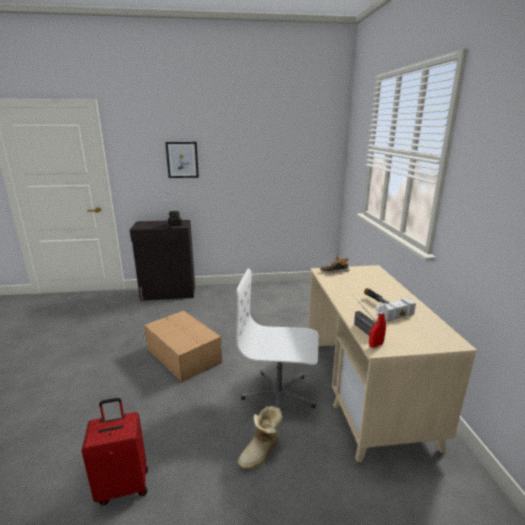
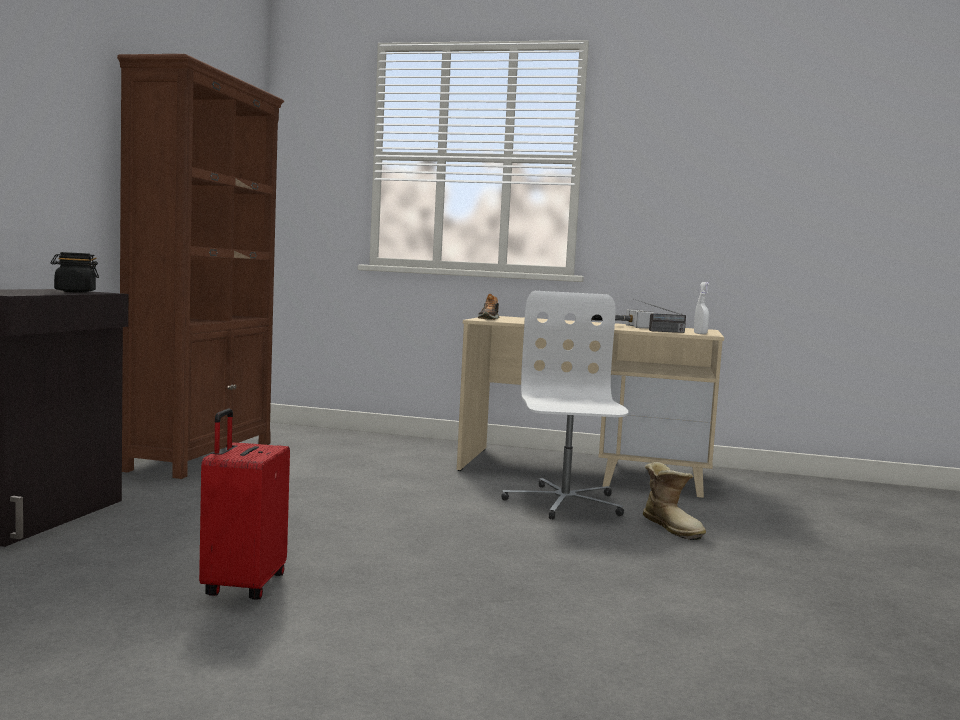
camera: 70 degrees left, 15 degrees down
red suitcase [82,398,148,505] -> red suitcase moved to [199,409,290,600]
cardboard box [144,311,222,382] -> none
picture [165,142,199,178] -> none
white office chair [236,269,319,408] -> white office chair turned 150 degrees clockwise [501,291,628,519]
red spray bottle [369,304,386,348] -> white spray bottle [694,282,709,334]
none -> brown bookcase [117,54,284,479]

